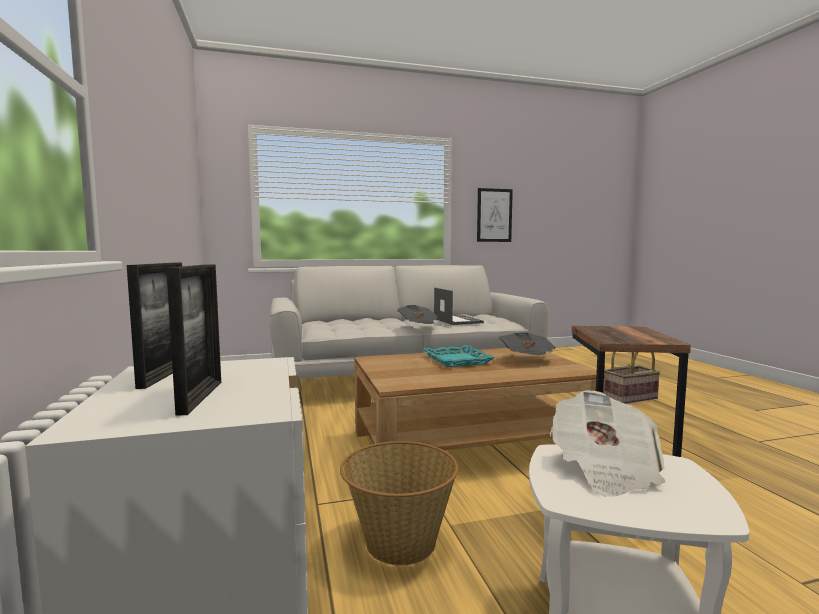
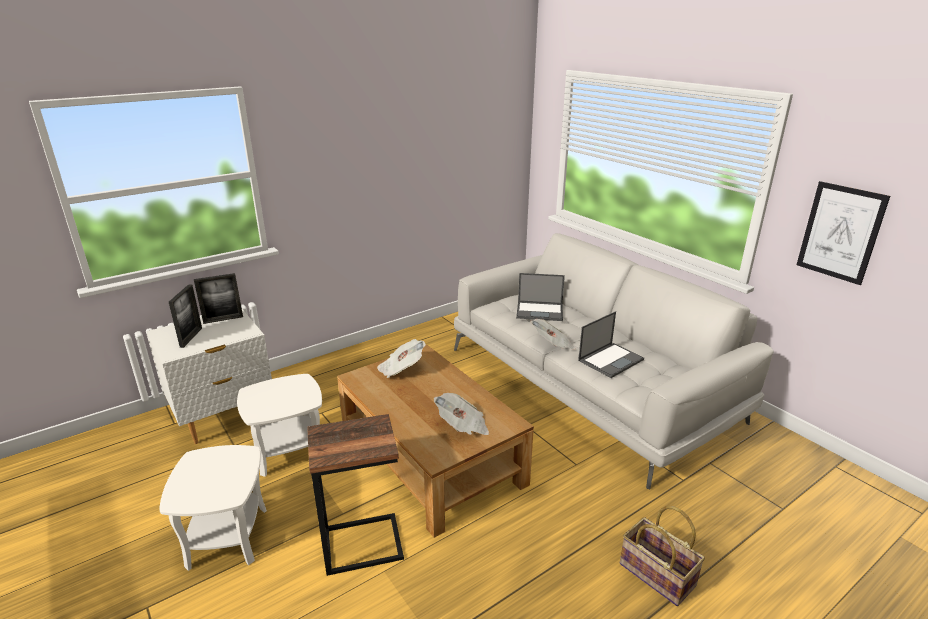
camera: 70 degrees right, 20 degrees up
picture frame [166,264,221,416] -> picture frame turned 60 degrees counterclockwise [169,284,202,348]
basket [340,441,458,566] -> white side table [237,374,322,477]
turquoise tray [423,345,495,367] -> none
newspaper [550,390,665,497] -> newspaper moved to [377,339,426,378]
none -> laptop [516,273,565,321]

